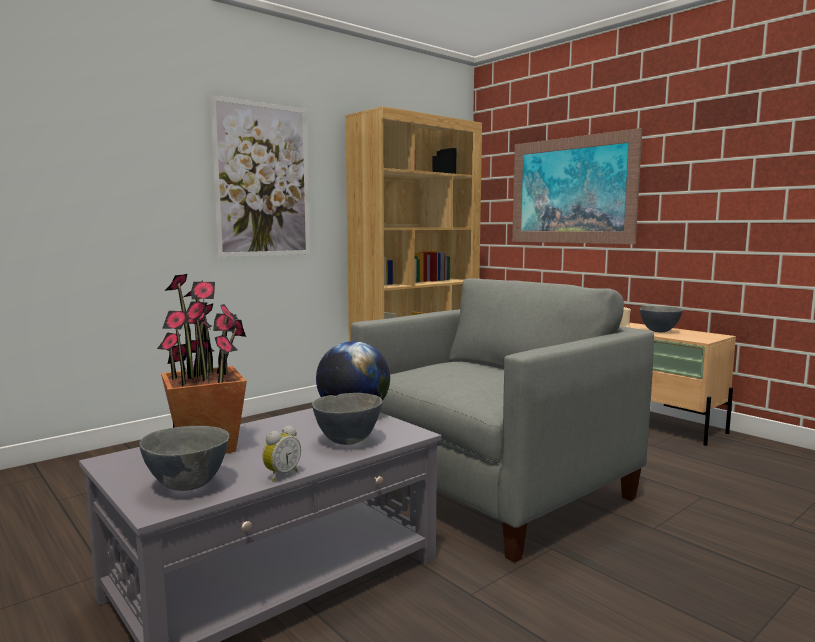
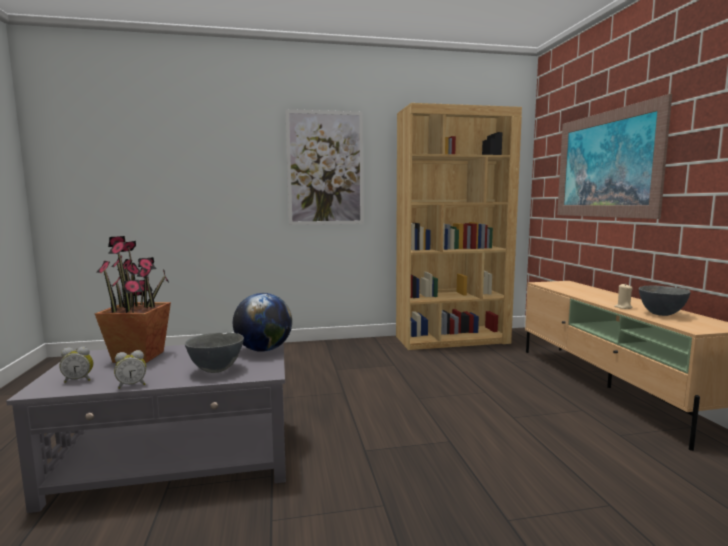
camera: 30 degrees right, 0 degrees up
grey bowl [139,426,229,491] -> alarm clock [59,347,93,383]
grey armchair [351,278,654,563] -> none

